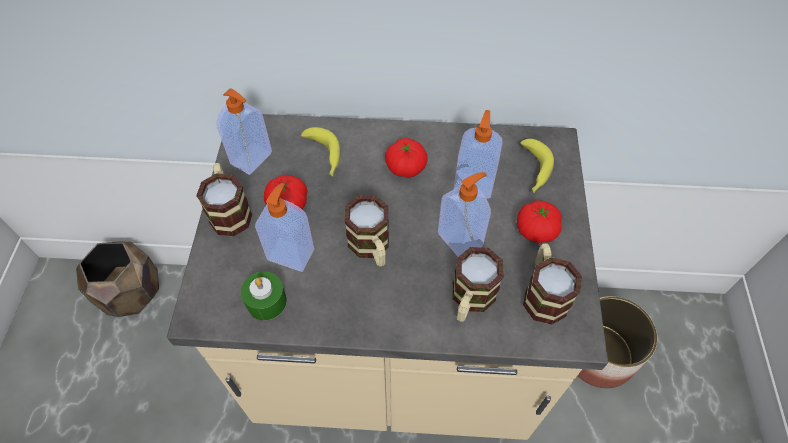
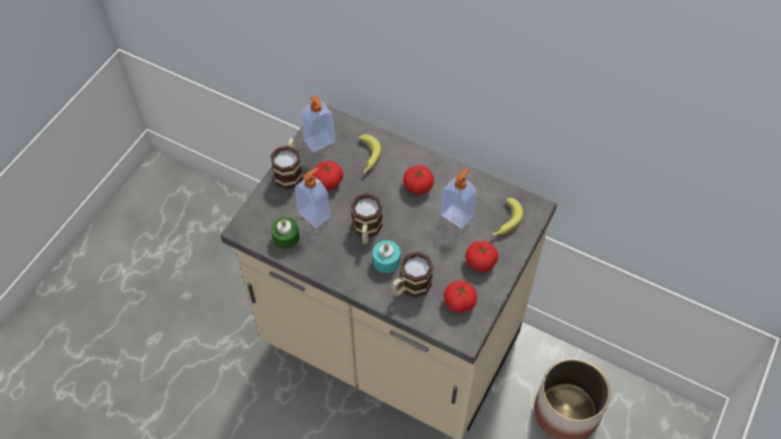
camera: 25 degrees right, 0 degrees up
brown planter [76,241,159,317] -> none
soap dispenser [438,172,491,257] -> none
mug [523,244,582,325] -> tomato [444,281,477,313]
none -> turquoise candle [373,240,400,273]

